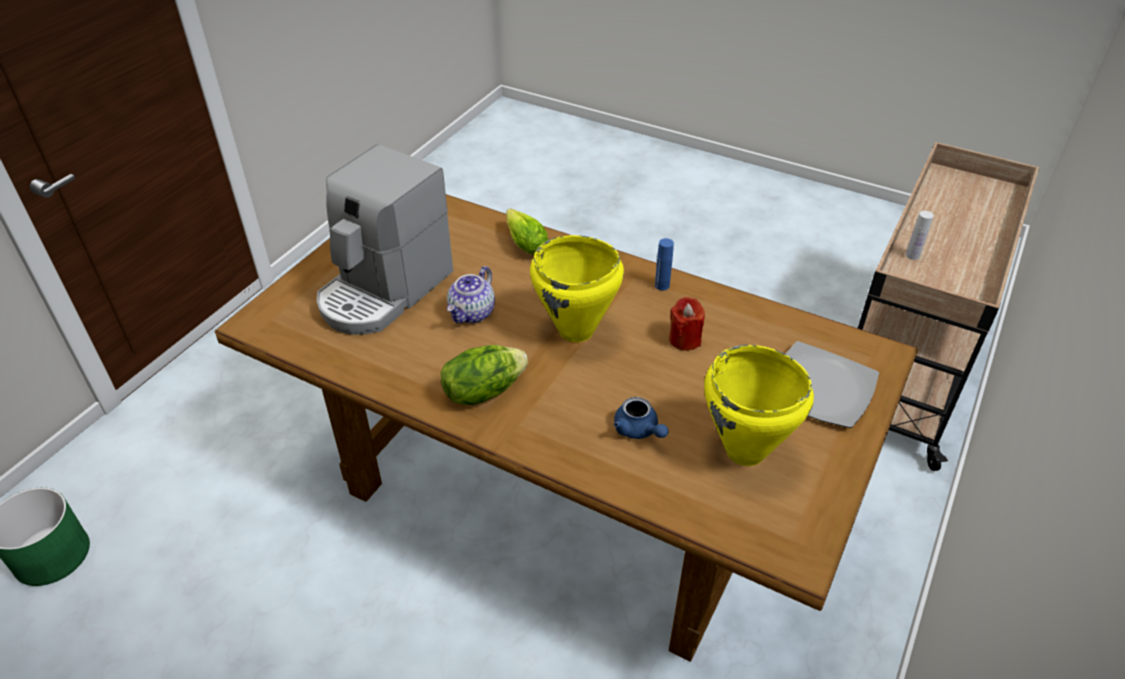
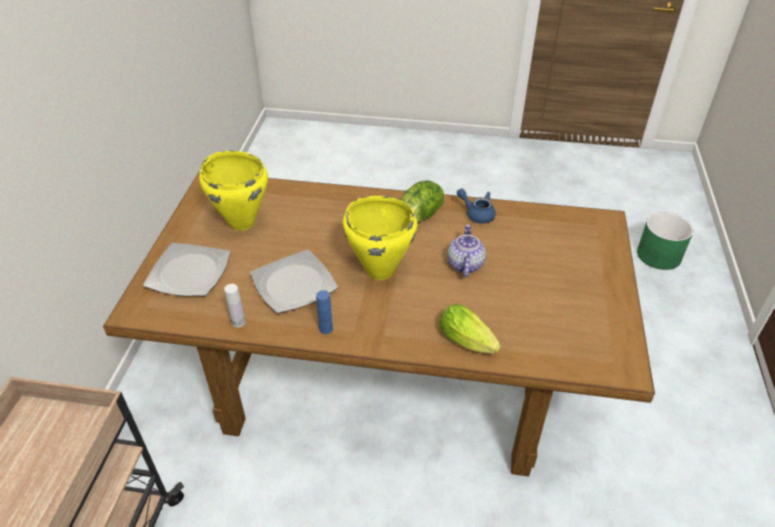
camera: 160 degrees right, 0 degrees up
coffee machine [317,144,453,335] -> none
blue teapot [614,397,669,439] -> blue teapot moved to [457,188,496,223]
red candle [669,297,705,351] -> plate [250,250,338,313]
white bottle [905,211,934,260] -> white bottle moved to [224,284,245,327]

